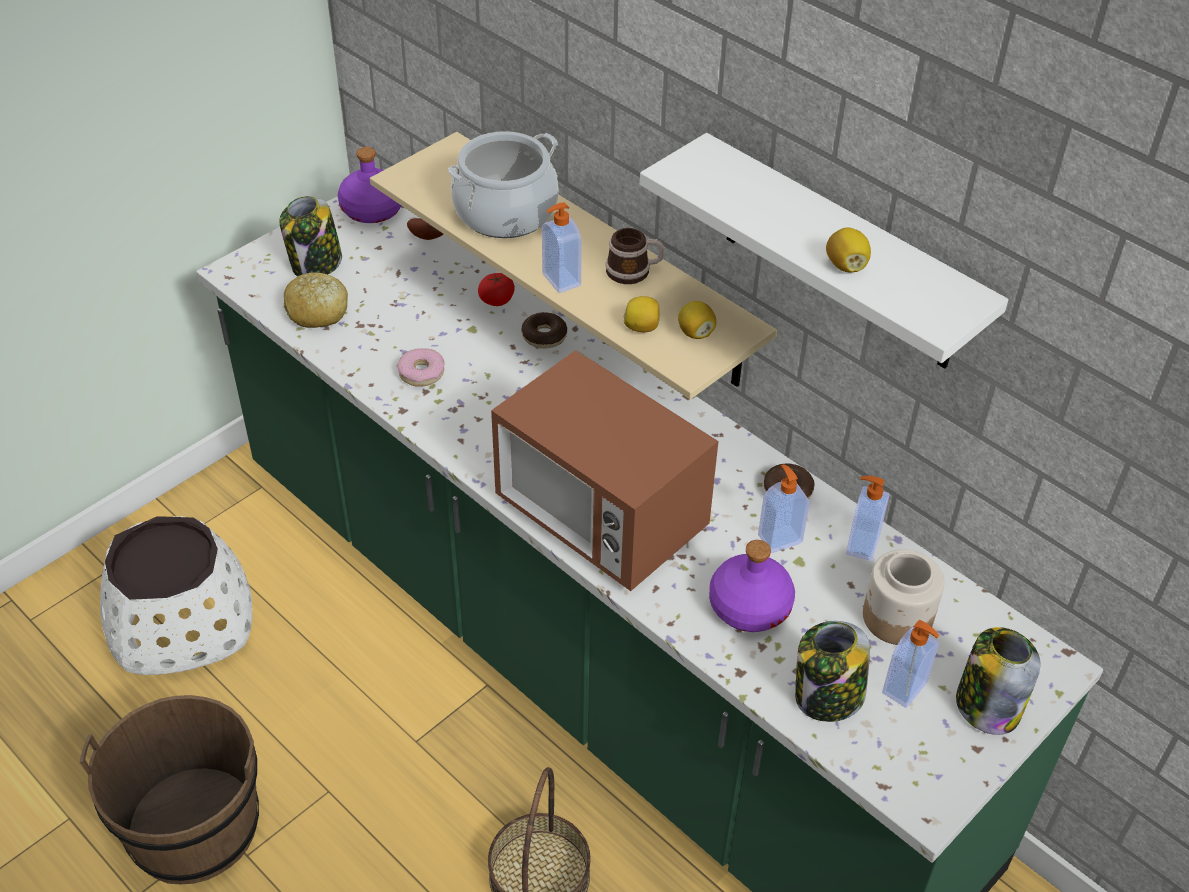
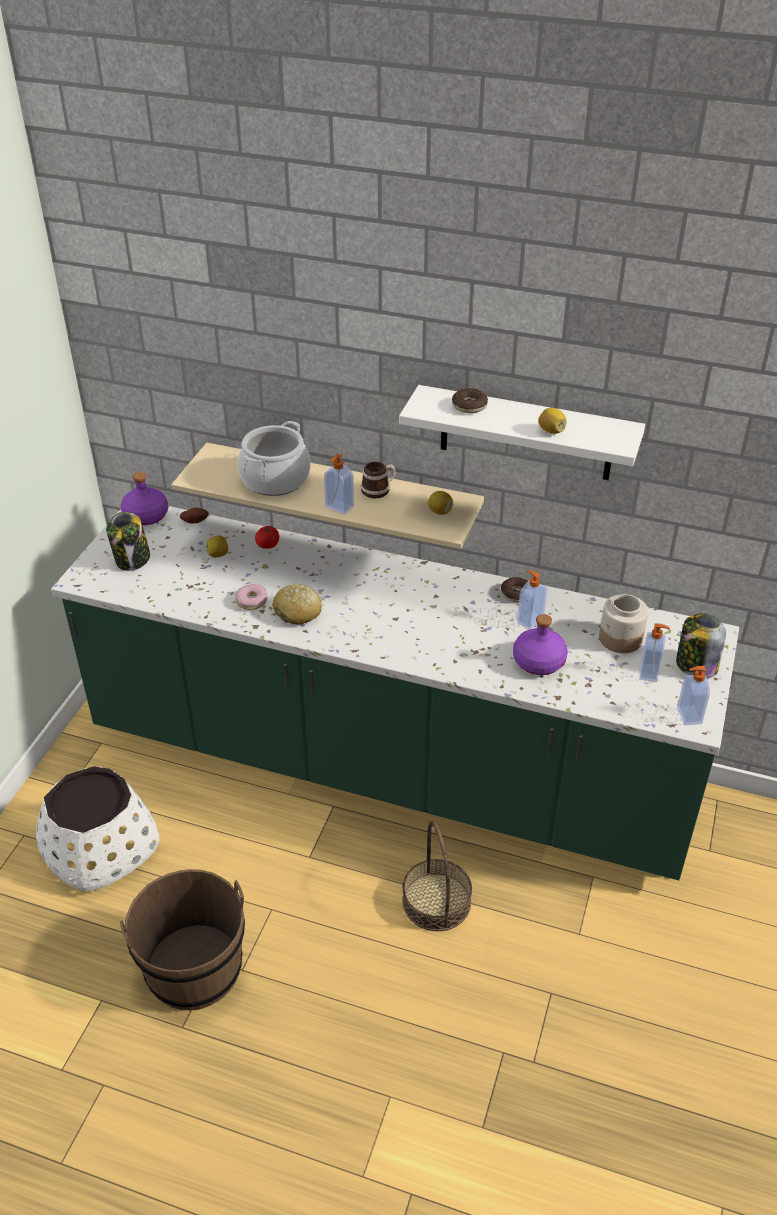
camera: 25 degrees left, 5 degrees down
bread [284,272,348,328] -> bread moved to [272,584,322,625]
microwave [491,350,718,591] -> none
donut [521,312,567,348] -> donut moved to [452,388,488,414]
lemon [624,296,660,332] -> lemon moved to [206,536,228,557]
jar [795,621,870,722] -> none
soap dispenser [846,476,890,561] -> soap dispenser moved to [677,666,710,725]

